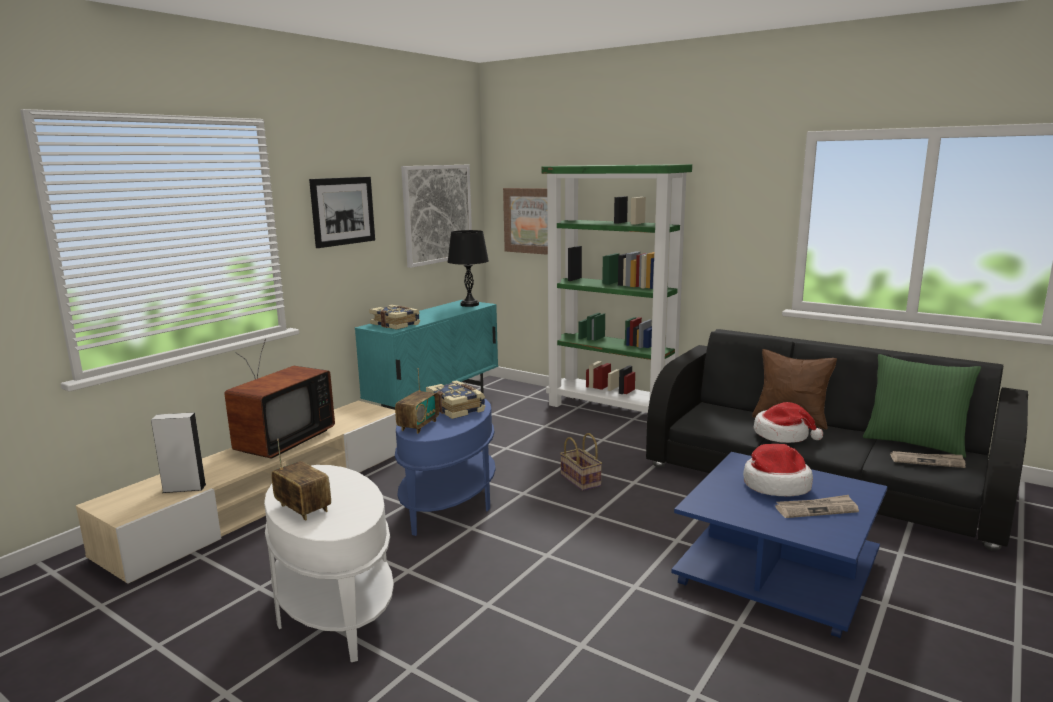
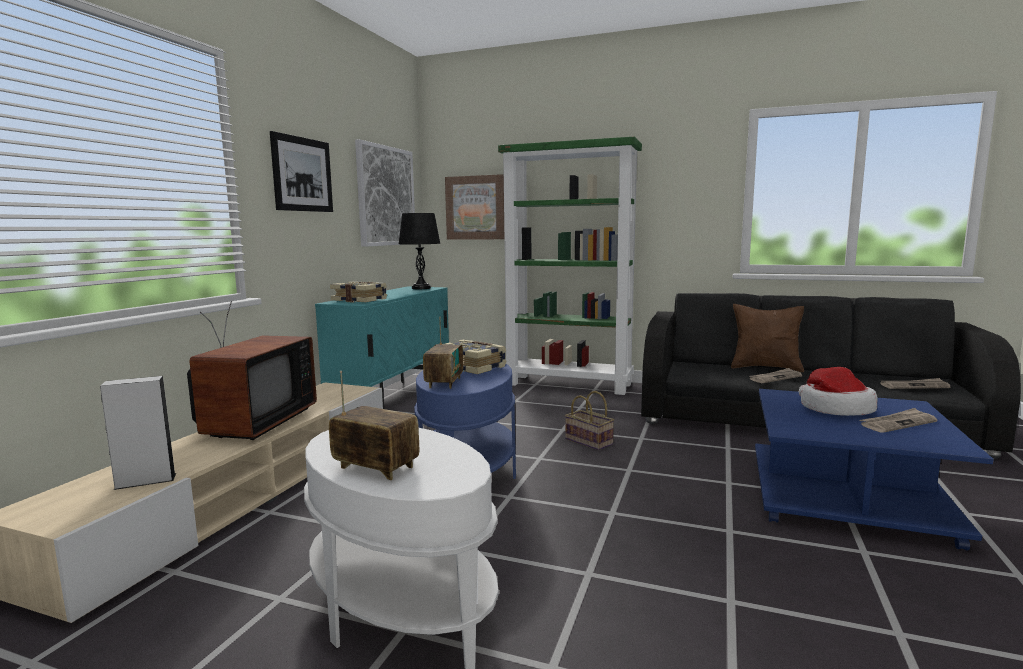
camera: 15 degrees left, 5 degrees down
hat [754,402,823,443] -> newspaper [749,368,802,383]
green pillow [863,354,981,458] -> none

